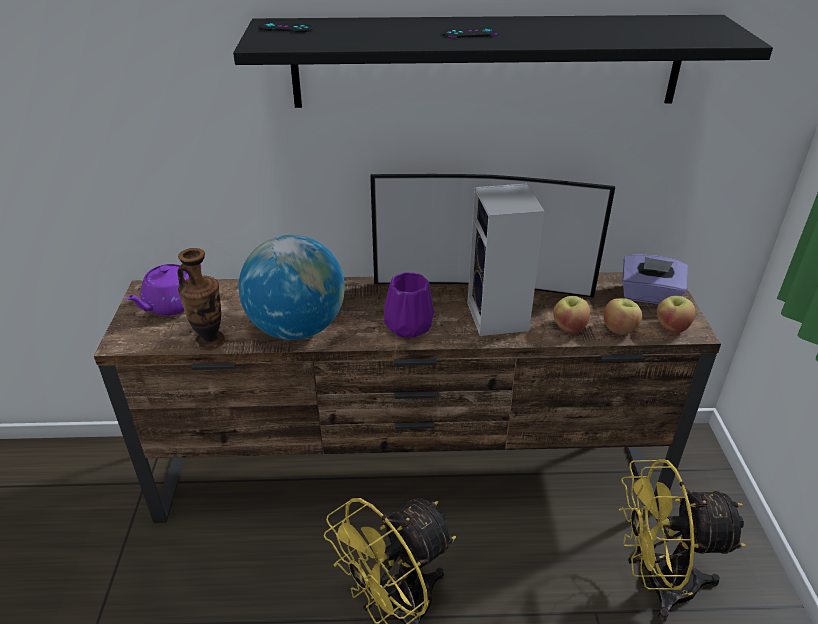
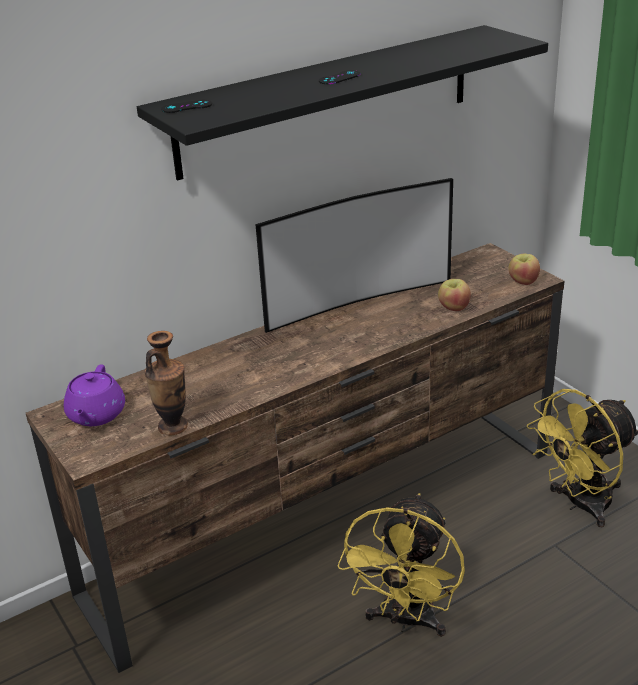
camera: 30 degrees left, 5 degrees down
globe [239,235,345,340] -> none
purple vase [384,272,434,338] -> none
speaker [467,184,545,336] -> none
apple [604,298,642,335] -> none
purple tissue box [622,254,688,304] -> none

